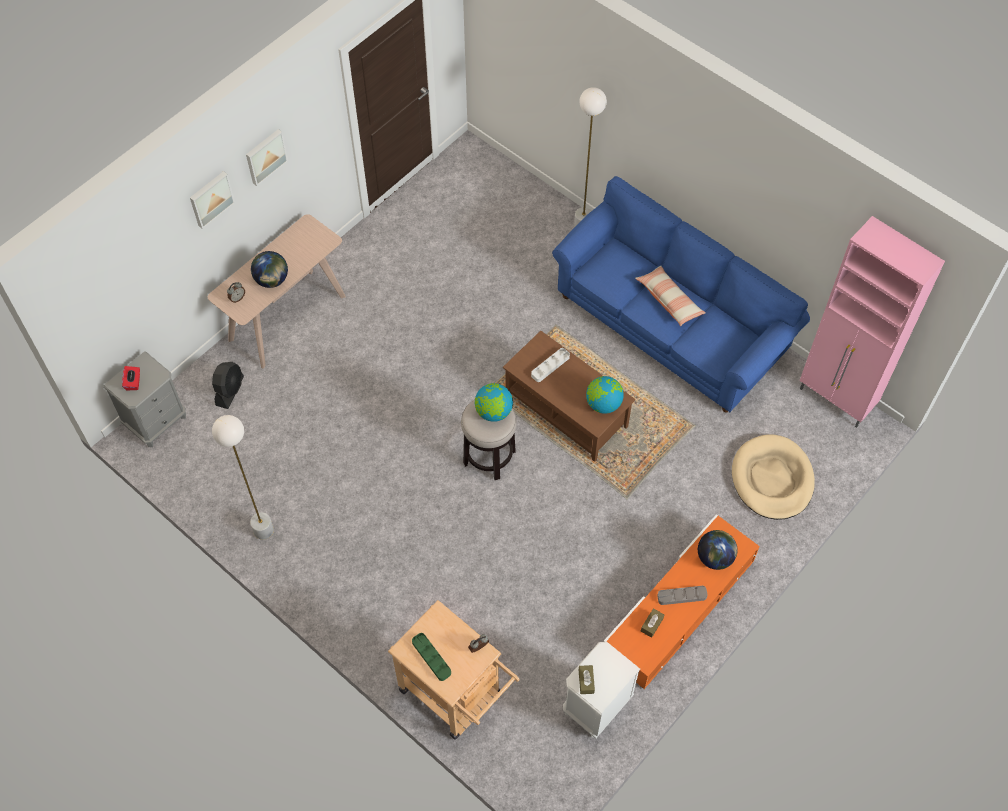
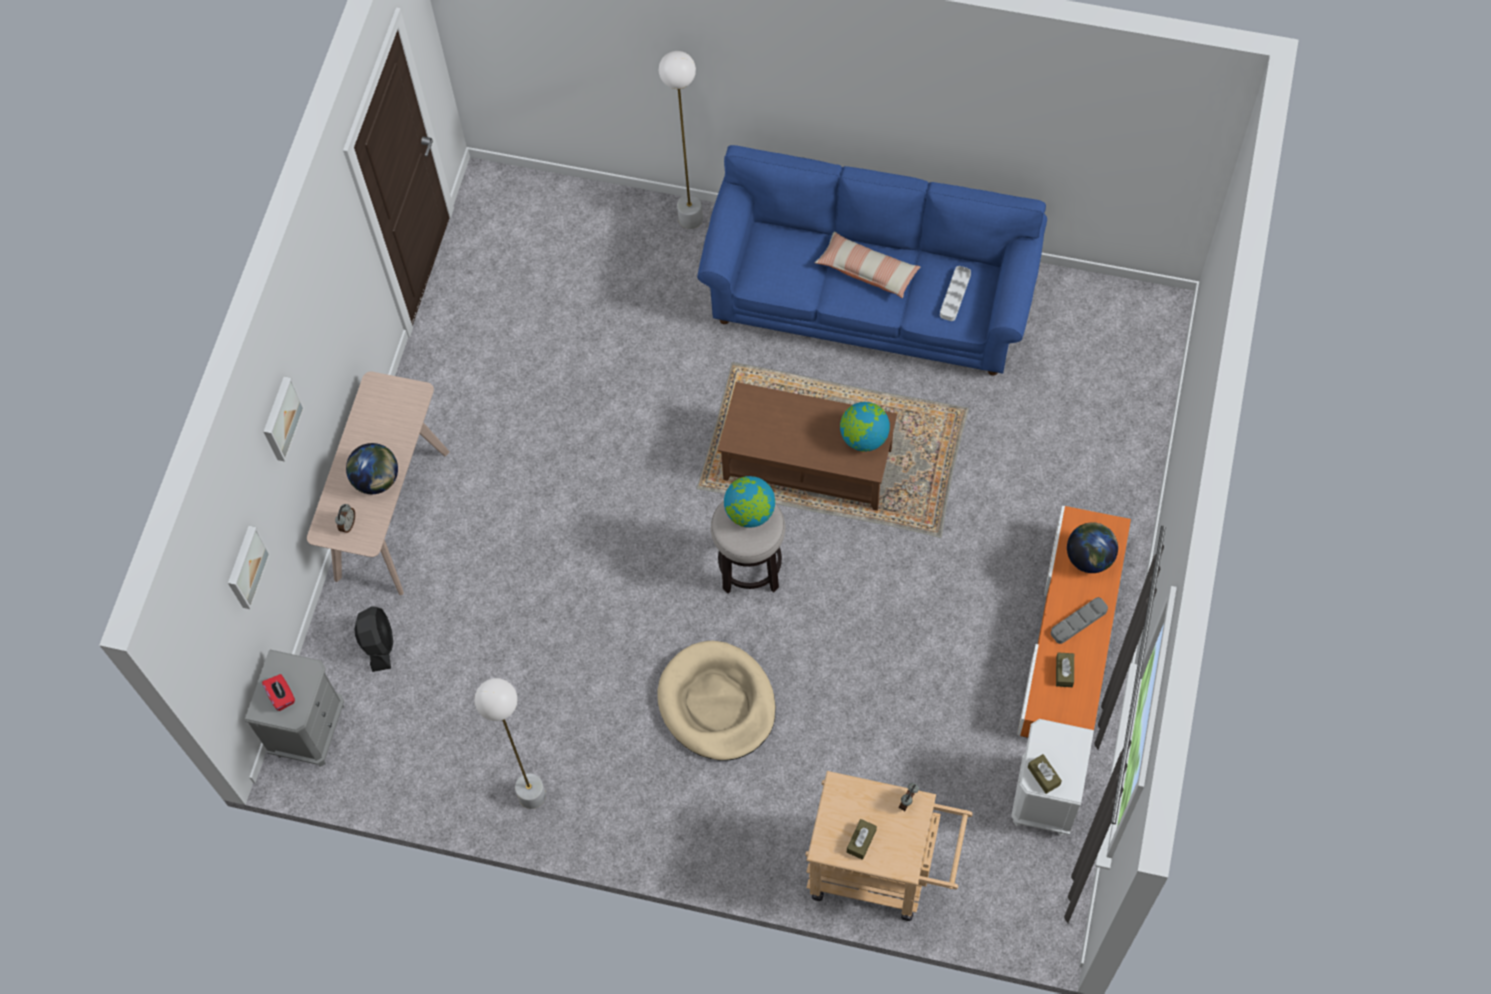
camera: 25 degrees left, 5 degrees up
picture [246,129,288,186] -> picture moved to [228,526,270,609]
green tray [412,633,451,681] -> brown tissue box [847,819,877,860]
white tray [531,348,570,382] -> white tray moved to [940,266,971,321]
beige dog bed [732,435,815,520] -> beige dog bed moved to [657,641,776,761]
pink cabinet [799,216,945,428] -> none

